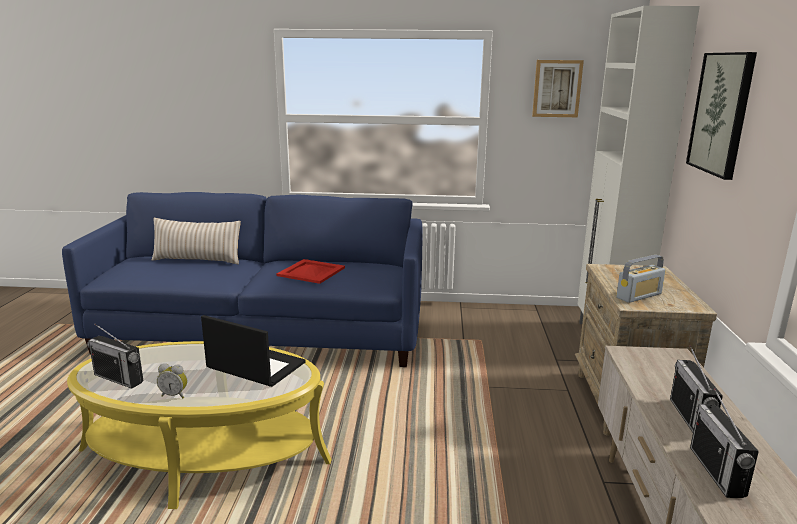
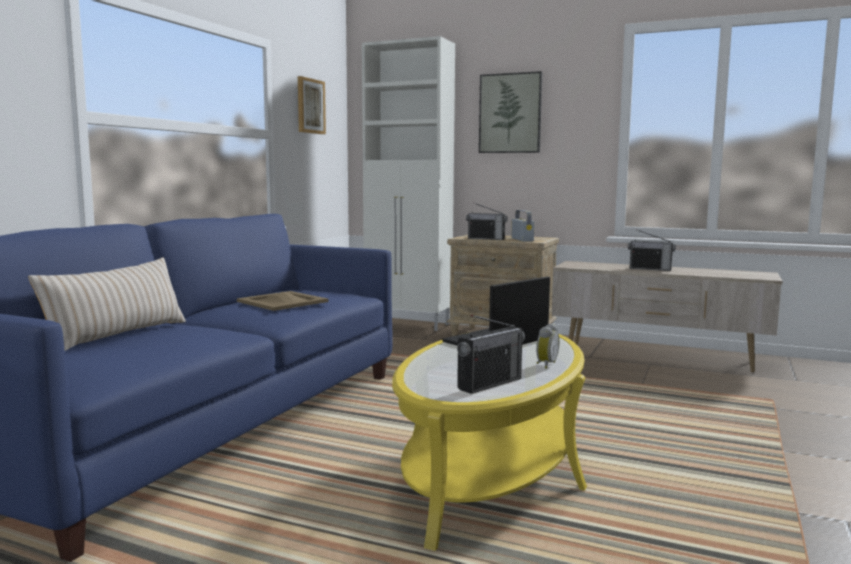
camera: 70 degrees left, 10 degrees down
red tray [277,259,345,284] -> beige tray [237,291,328,311]
radio [690,388,759,498] -> radio moved to [466,203,508,240]

